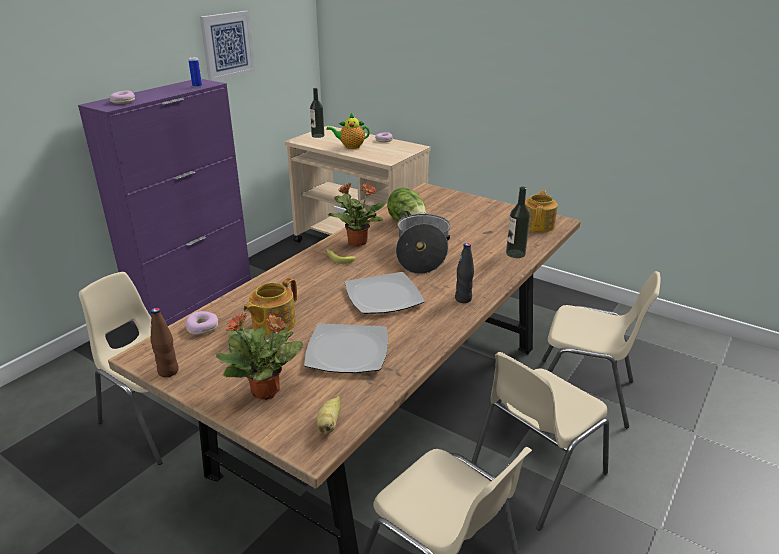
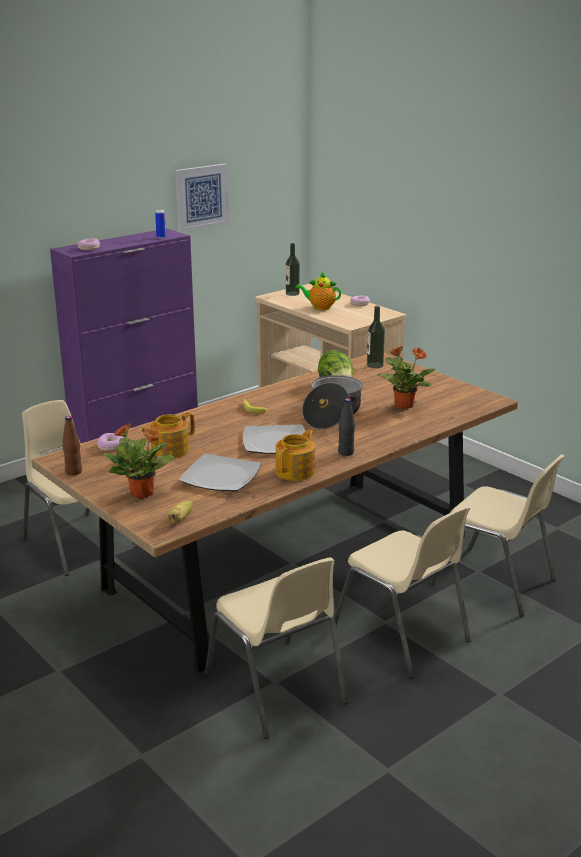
camera: 15 degrees right, 5 degrees down
potted plant [328,183,386,247] -> potted plant moved to [377,346,435,409]
beige chair [471,352,609,531] -> beige chair turned 105 degrees counterclockwise [335,506,471,678]
bottle [506,187,530,258] -> bottle moved to [367,306,385,368]
teapot [525,190,558,232] -> teapot moved to [275,429,315,481]

